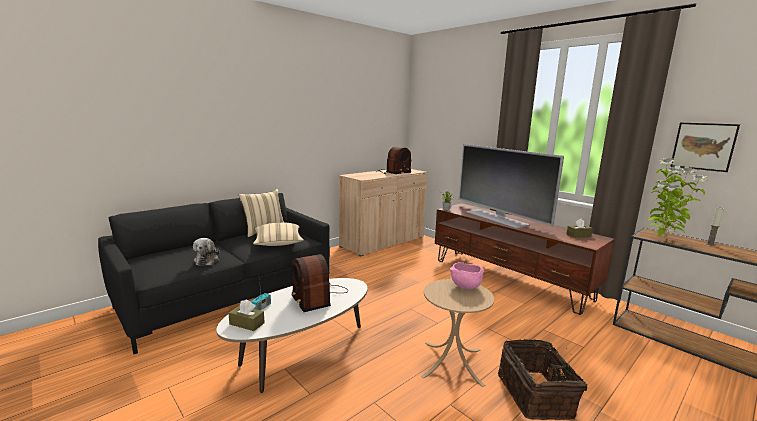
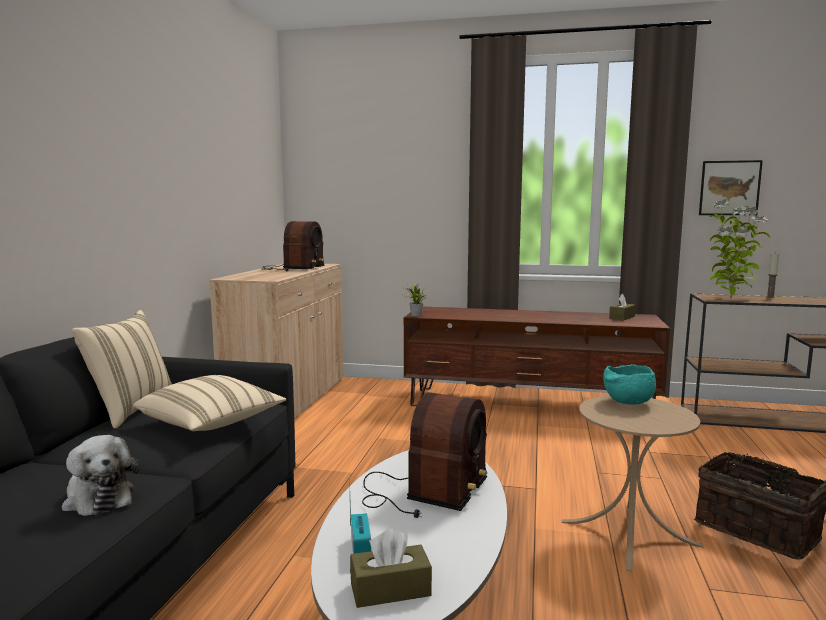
camera: 35 degrees left, 5 degrees down
radio [292,254,348,312] -> radio turned 90 degrees counterclockwise [362,392,487,518]
pink bowl [450,262,484,289] -> turquoise bowl [603,364,656,405]
television [459,144,564,229] -> none

